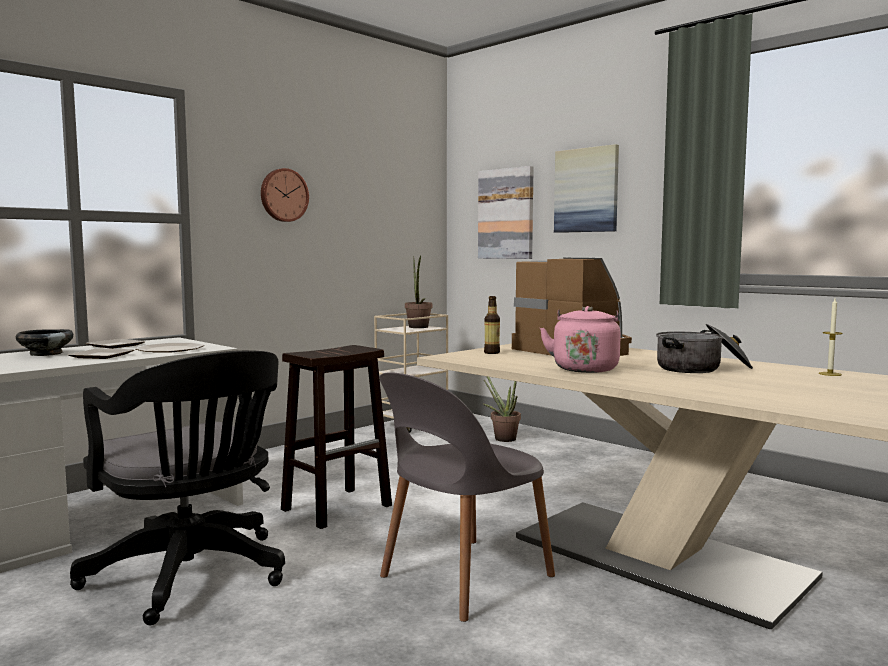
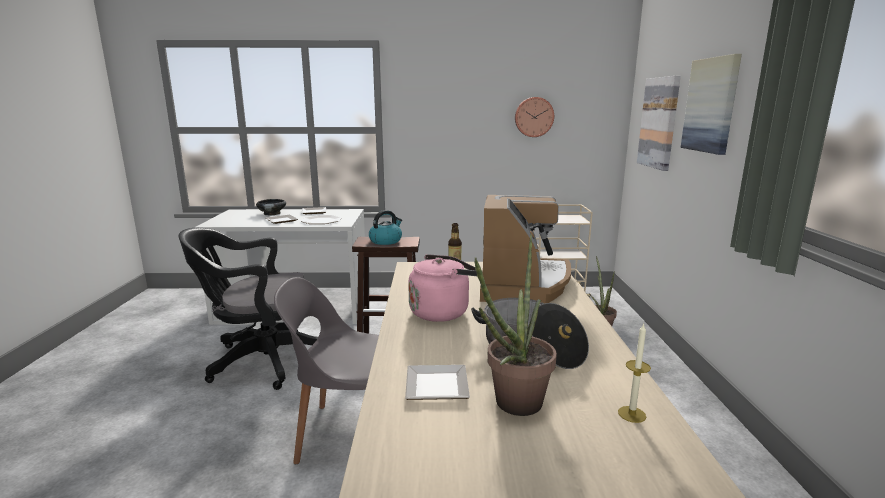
camera: 45 degrees right, 10 degrees up
black office chair [70,350,285,625] -> black office chair turned 75 degrees clockwise [179,228,318,390]
wall clock [261,168,309,222] -> wall clock moved to [515,97,554,137]
potted plant [405,255,432,328] -> potted plant moved to [475,234,557,416]
none -> kettle [369,210,402,245]
none -> plate [405,365,470,400]

